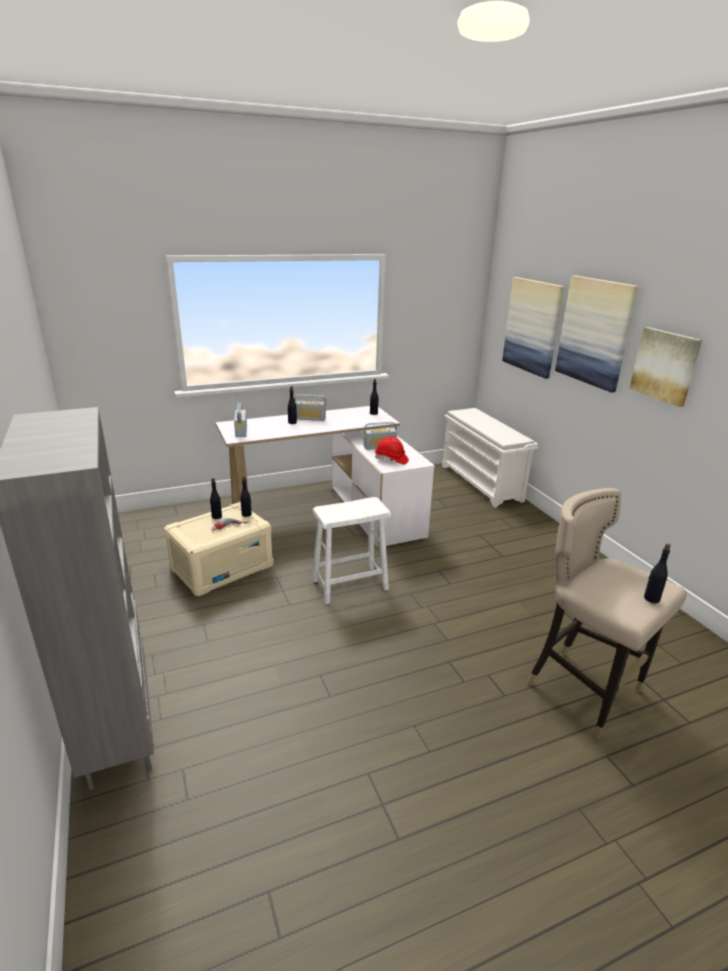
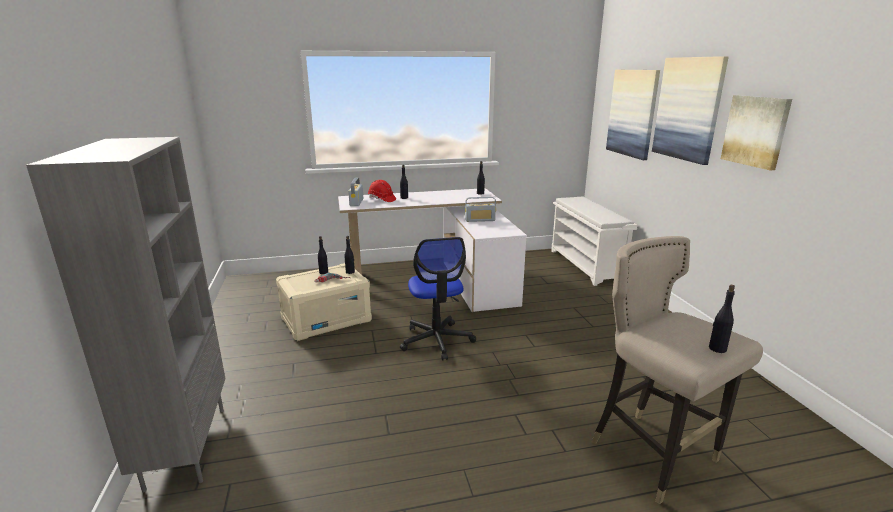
camera: 10 degrees right, 5 degrees down
radio [294,394,326,421] -> none
white stool [312,497,391,604] -> office chair [400,237,476,360]
red hard hat [375,437,409,465] -> red hard hat moved to [368,180,396,202]

